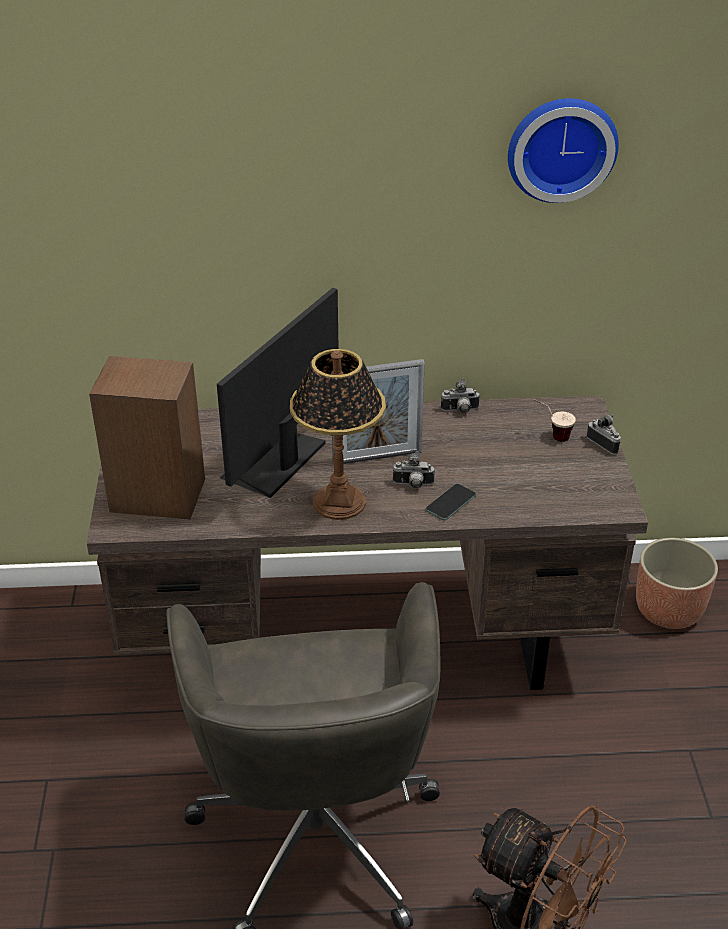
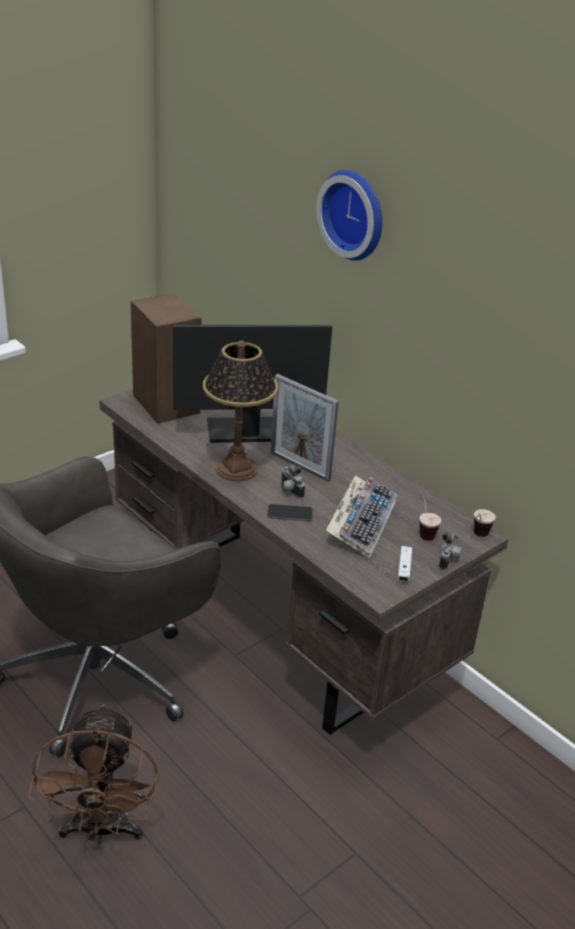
camera: 50 degrees right, 5 degrees down
camera [441,379,480,413] -> none
wall clock [508,98,619,203] -> wall clock moved to [316,170,382,261]
planter [636,538,718,629] -> none
none -> keyboard [326,475,397,559]
none -> white game controller [397,546,412,582]
none -> cup [474,509,496,537]

